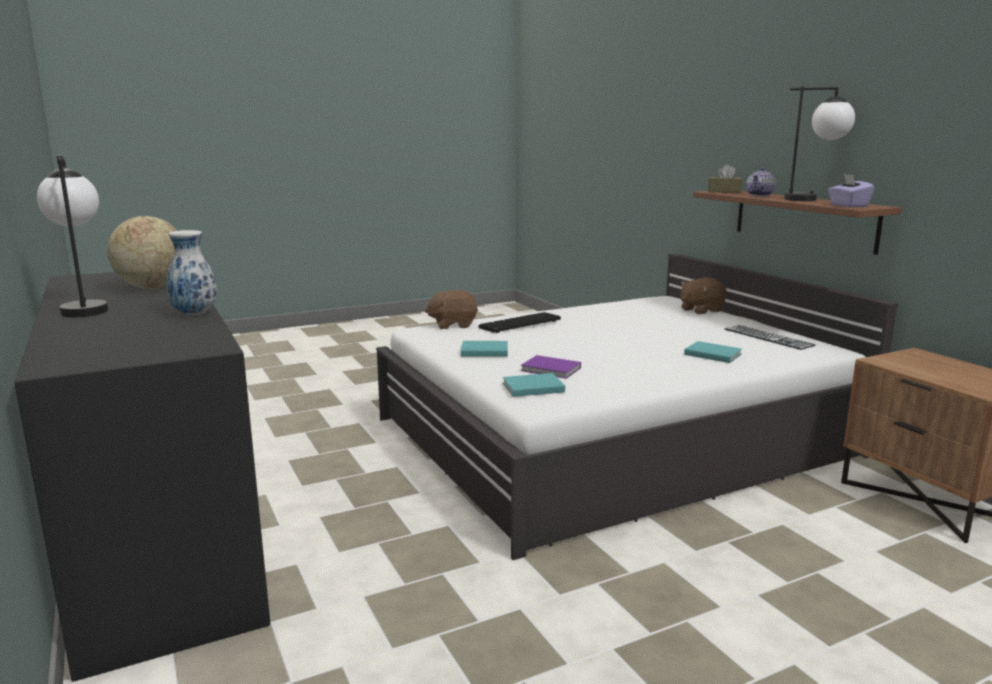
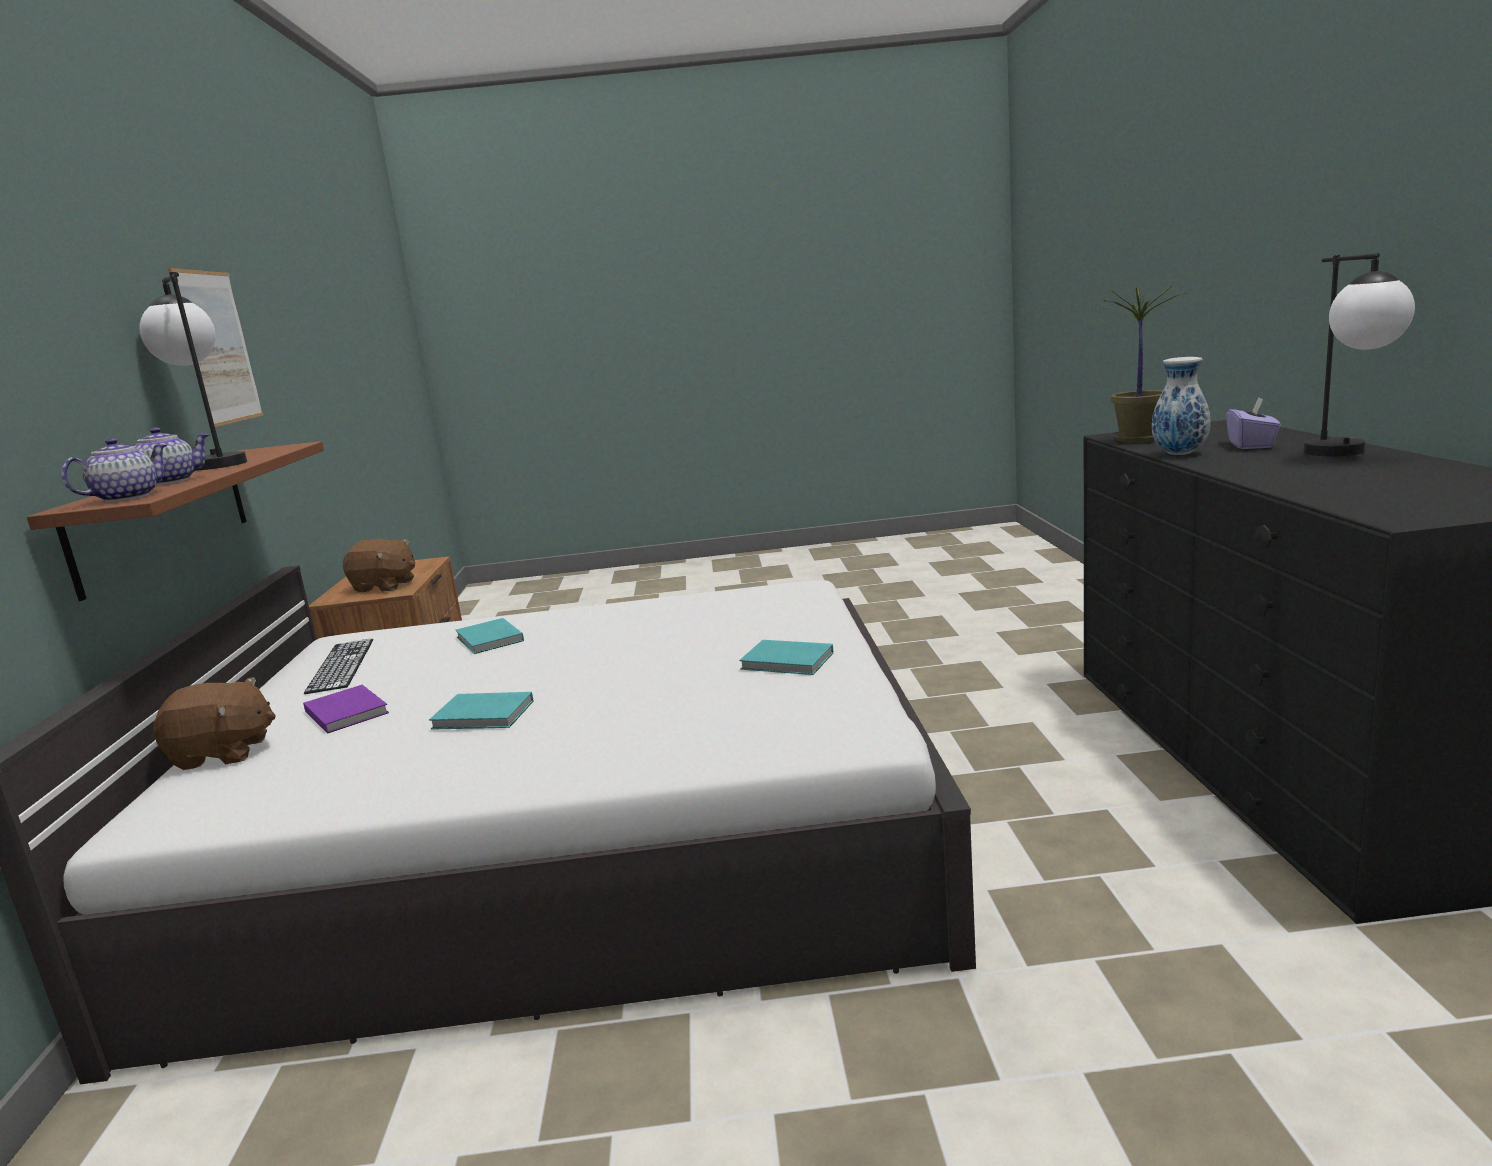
camera: 155 degrees left, 0 degrees up
globe [107,216,178,289] -> none
brown plush toy [425,290,478,329] -> brown plush toy moved to [343,539,415,592]
keyboard [479,312,561,333] -> none
turquoise book [503,373,565,397] -> turquoise book moved to [429,692,533,730]
purple book [521,355,581,379] -> purple book moved to [303,685,389,734]
brown tissue box [708,164,743,193] -> teapot [61,438,167,502]
purple tissue box [828,174,874,207] -> purple tissue box moved to [1226,397,1281,449]
none -> picture [168,268,264,428]
none -> potted plant [1090,284,1192,443]

